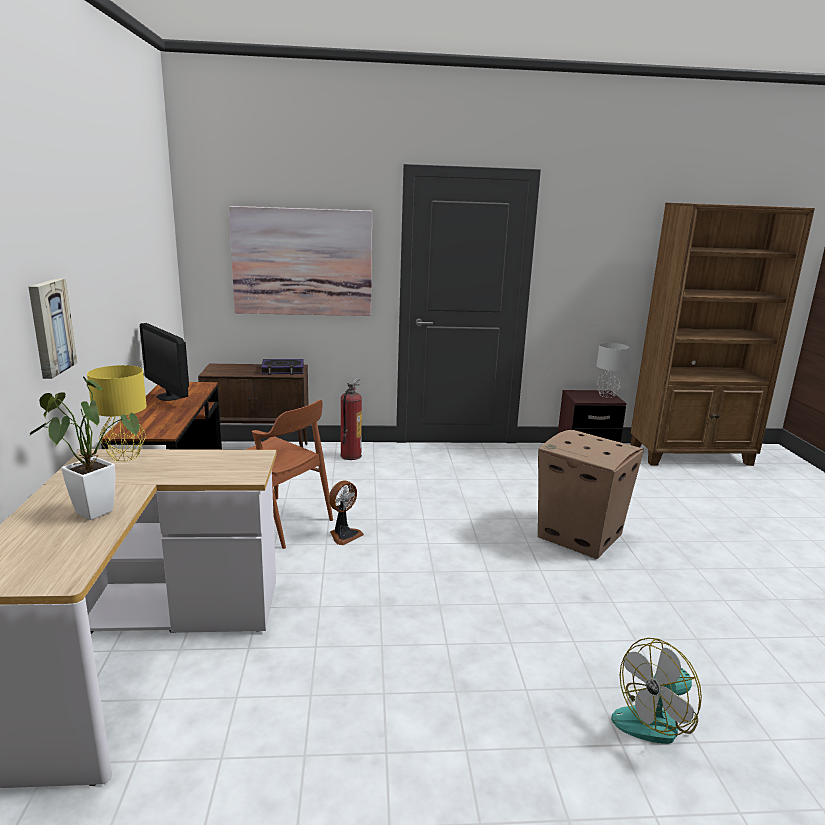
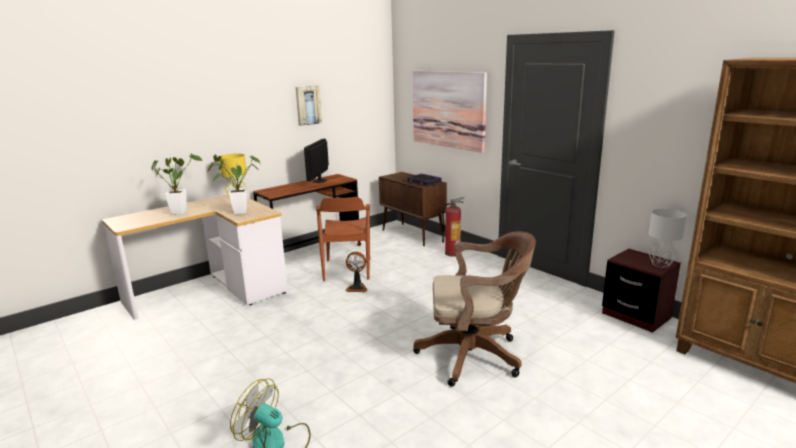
camera: 55 degrees right, 0 degrees up
picture [29,278,77,379] -> picture moved to [296,85,322,126]
cardboard box [537,430,644,559] -> brown office chair [413,232,536,387]
none -> potted plant [207,155,260,214]

